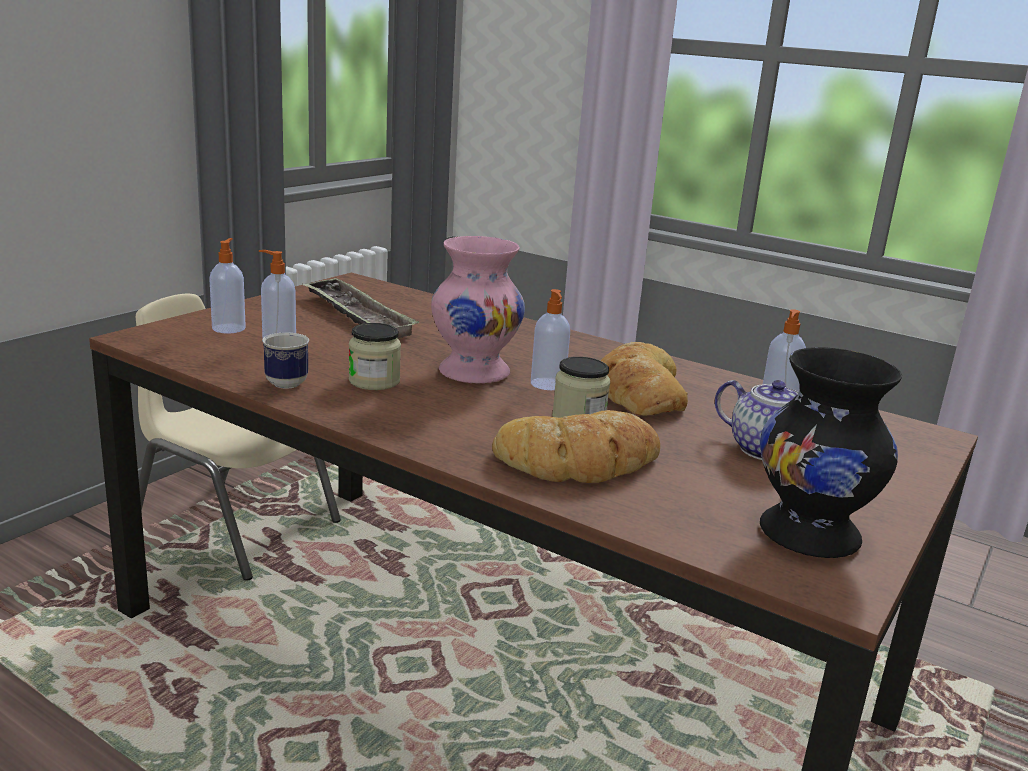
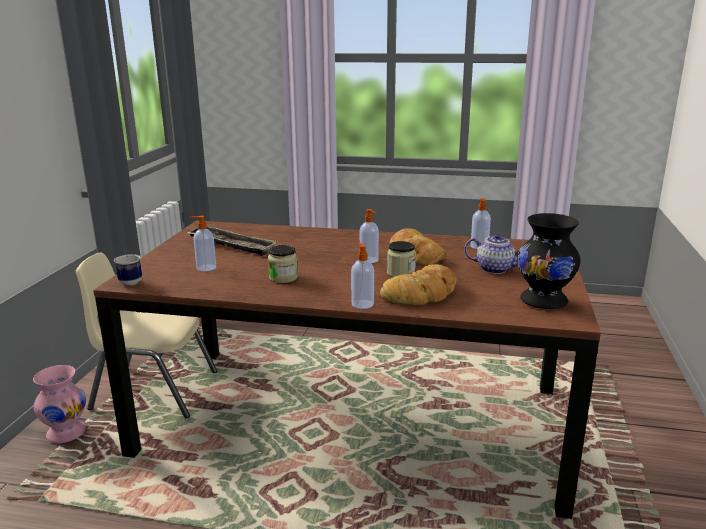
camera: 20 degrees left, 0 degrees up
soap dispenser [209,238,246,333] -> soap dispenser moved to [351,242,374,309]
mug [262,332,309,389] -> mug moved to [114,254,142,286]
pink vase [431,236,525,384] -> pink vase moved to [33,365,86,443]

